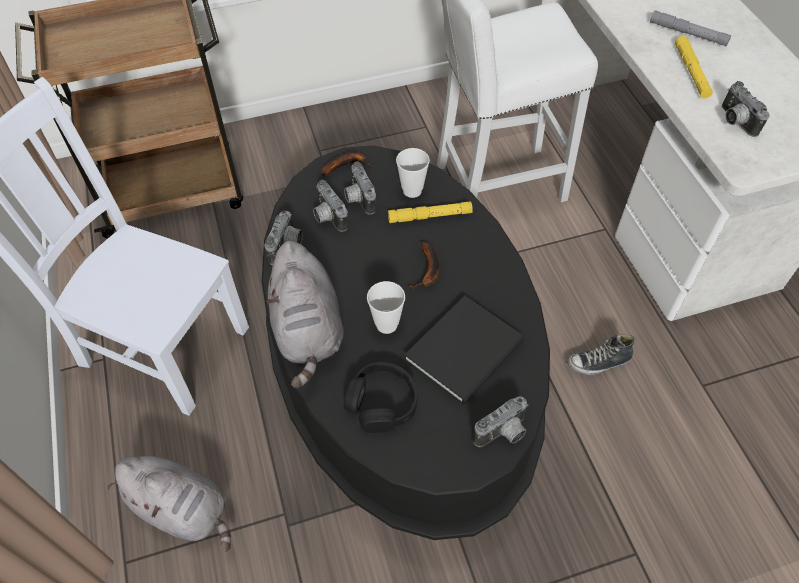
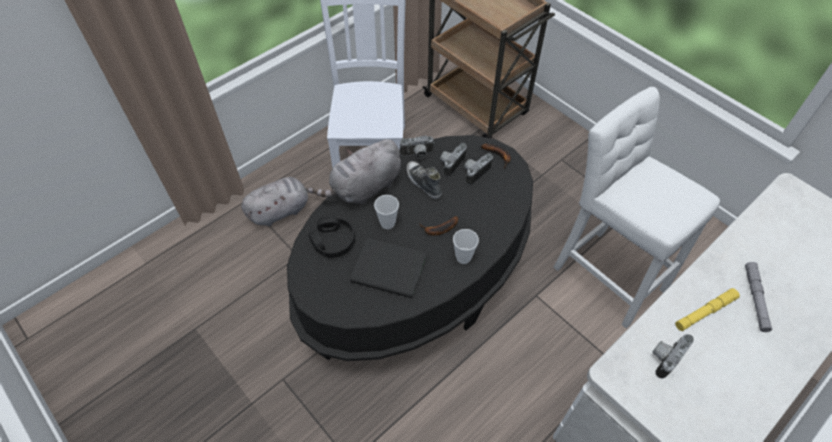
camera: 65 degrees right, 0 degrees up
grey plush toy [107,456,231,552] -> grey plush toy turned 120 degrees counterclockwise [241,177,314,227]
yellow flashlight [388,201,473,223] -> none
cup [396,148,430,198] -> cup moved to [453,229,479,264]
camera [473,397,529,447] -> none
shoe [567,334,635,375] -> shoe moved to [406,161,442,199]

